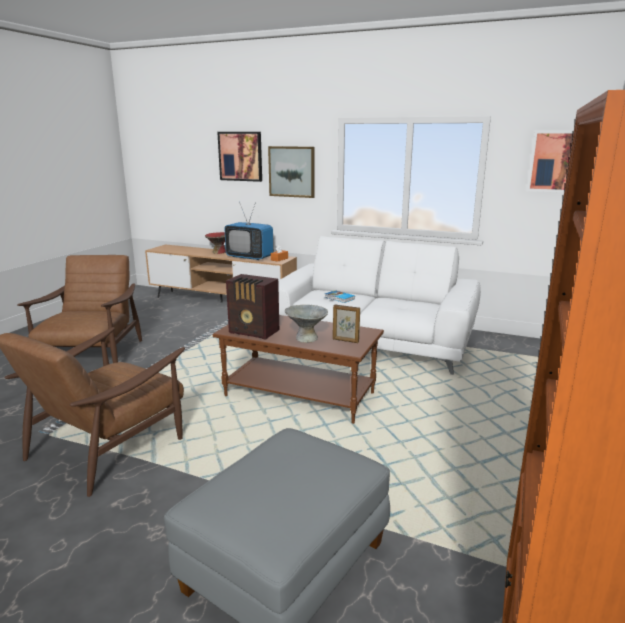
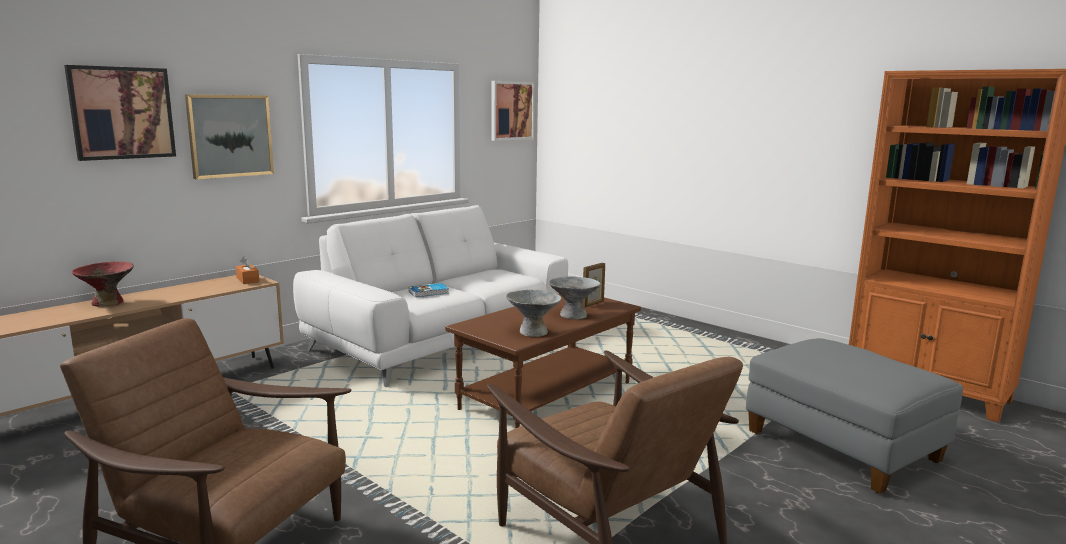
camera: 70 degrees left, 5 degrees down
television [224,201,273,260] -> none
radio [226,274,279,340] -> grey bowl [506,290,562,337]

